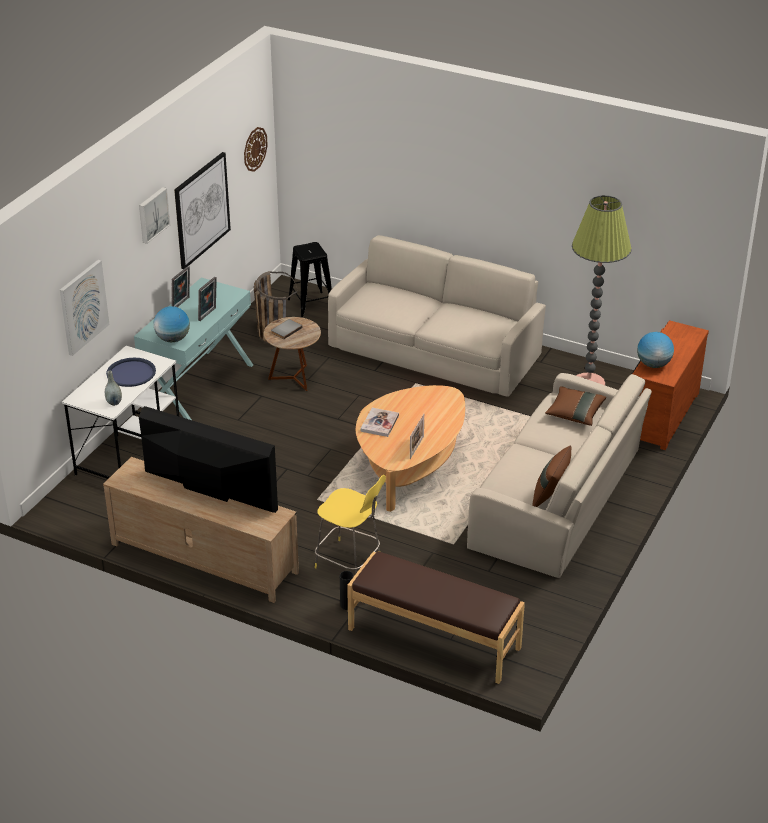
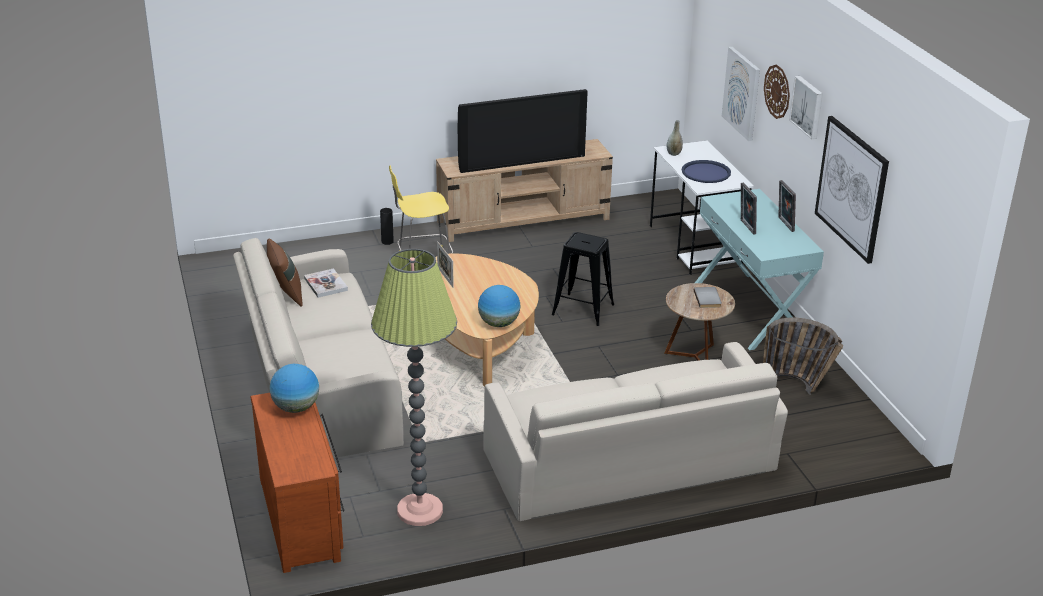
camera: 135 degrees right, 5 degrees down
globe [153,306,190,342] -> globe moved to [478,285,520,327]
wall clock [244,127,268,172] -> wall clock moved to [764,64,790,119]
black stool [288,242,332,318] -> black stool moved to [552,232,614,326]
brown bench [347,551,525,684] -> none
book [360,408,399,437] -> book moved to [304,268,348,298]
brown pillow [545,387,606,426] -> none

